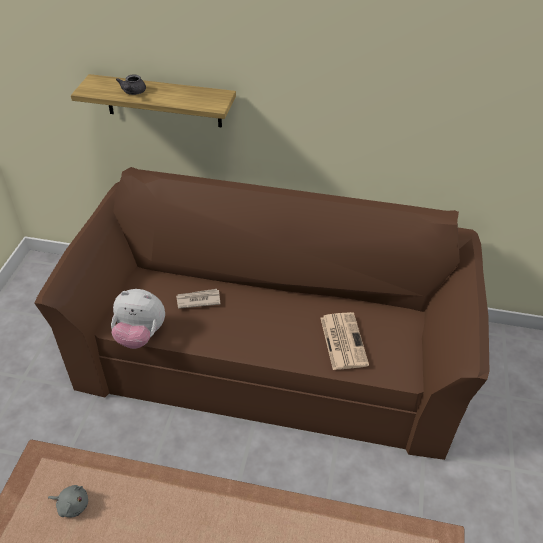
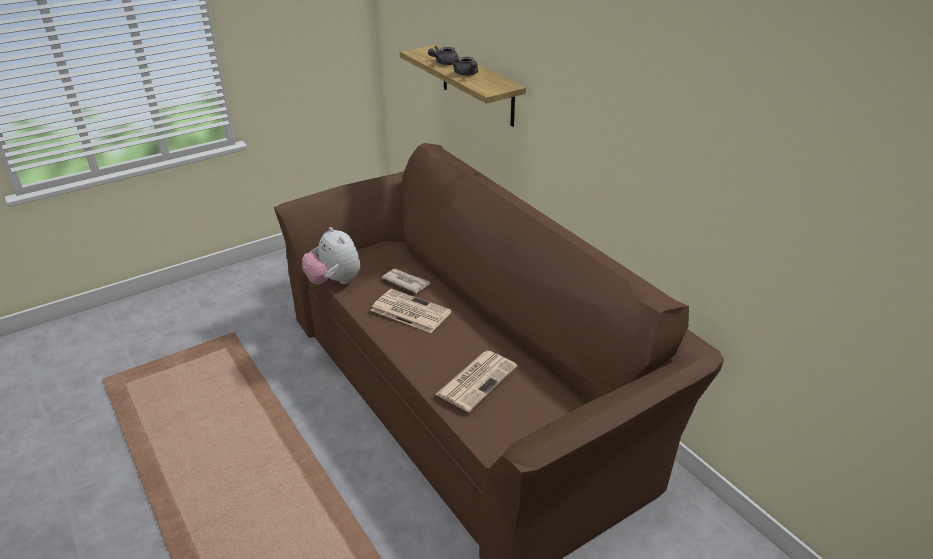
camera: 45 degrees right, 10 degrees down
grey plush toy [48,485,88,517] -> none
none -> newspaper [371,289,452,333]
none -> grey teapot [451,57,478,76]

